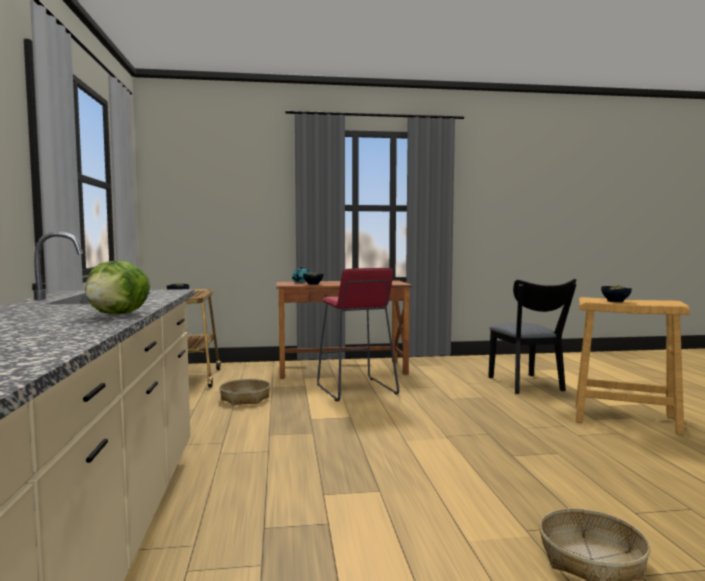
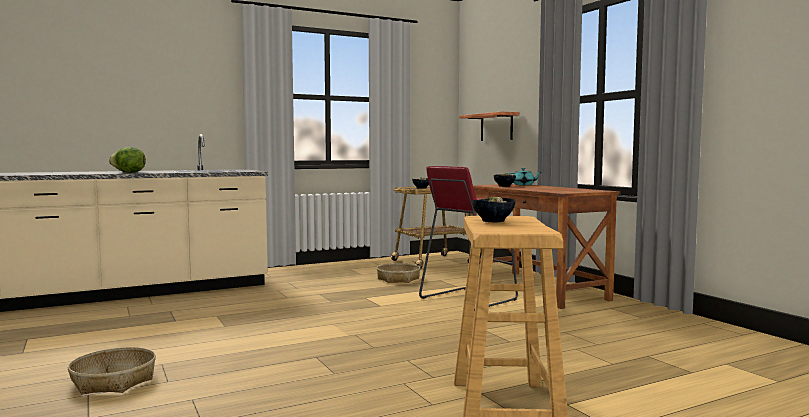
camera: 70 degrees right, 0 degrees up
black chair [488,279,576,394] -> none
none -> shelf [459,112,519,141]

